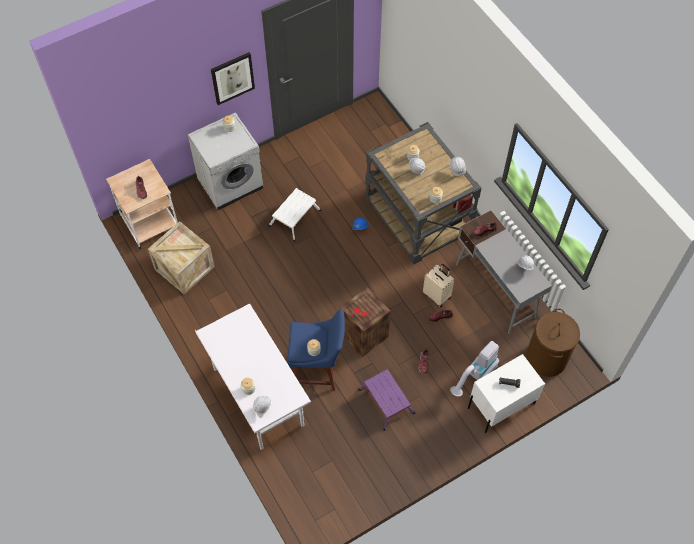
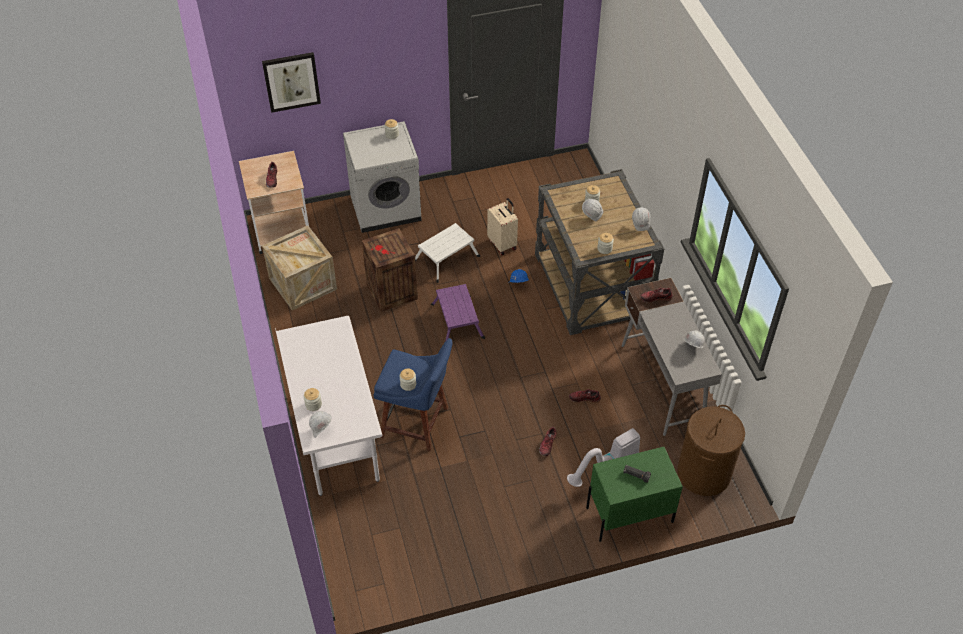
camera: 15 degrees right, 10 degrees down
picture [211,52,255,105] -> picture moved to [262,52,321,113]
crate [340,287,391,357] -> crate moved to [362,228,418,312]
purple step ladder [358,369,415,431] -> purple step ladder moved to [431,284,485,341]
beige suitcase [423,264,454,308] -> beige suitcase moved to [487,198,518,255]
white nightstand [468,354,545,433] -> green nightstand [586,447,683,542]

